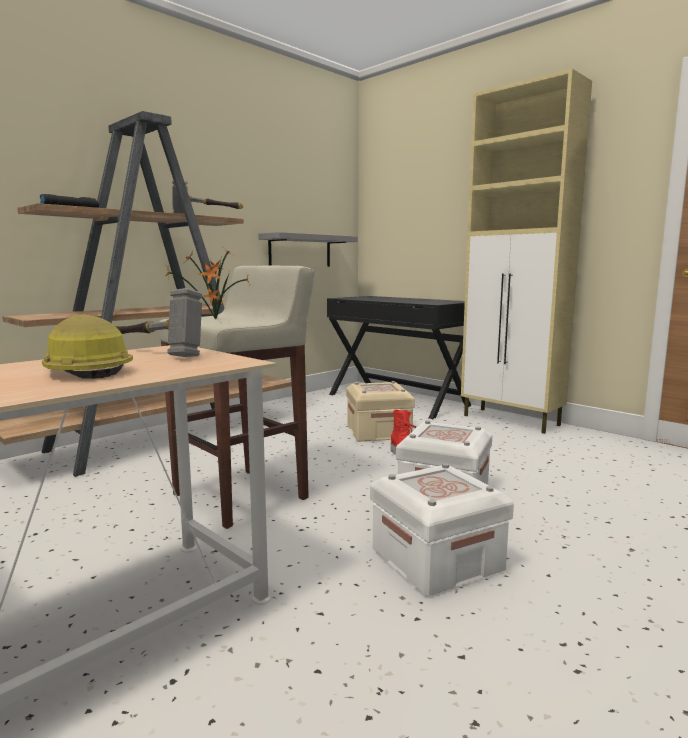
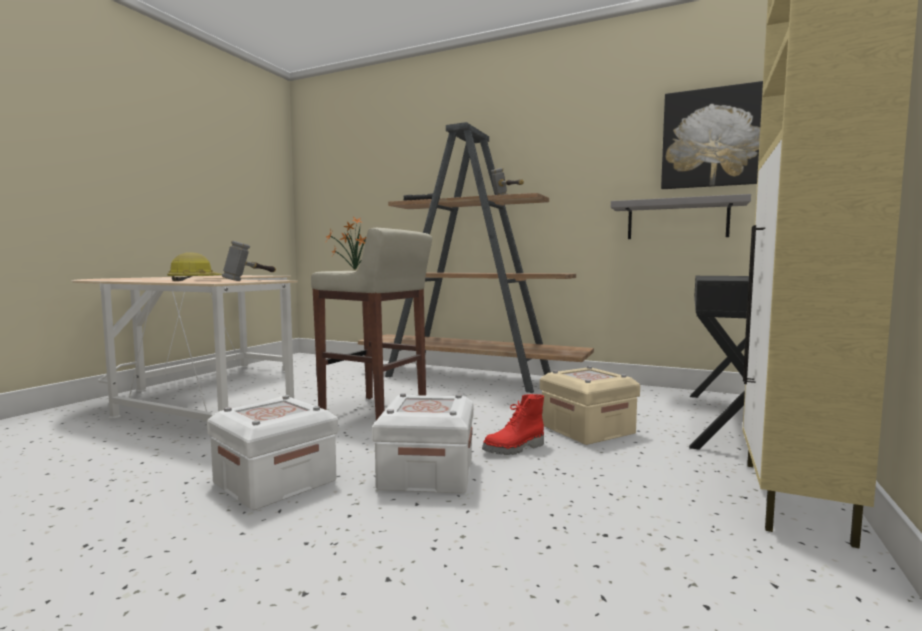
camera: 70 degrees right, 5 degrees down
none -> picture [661,81,763,189]

